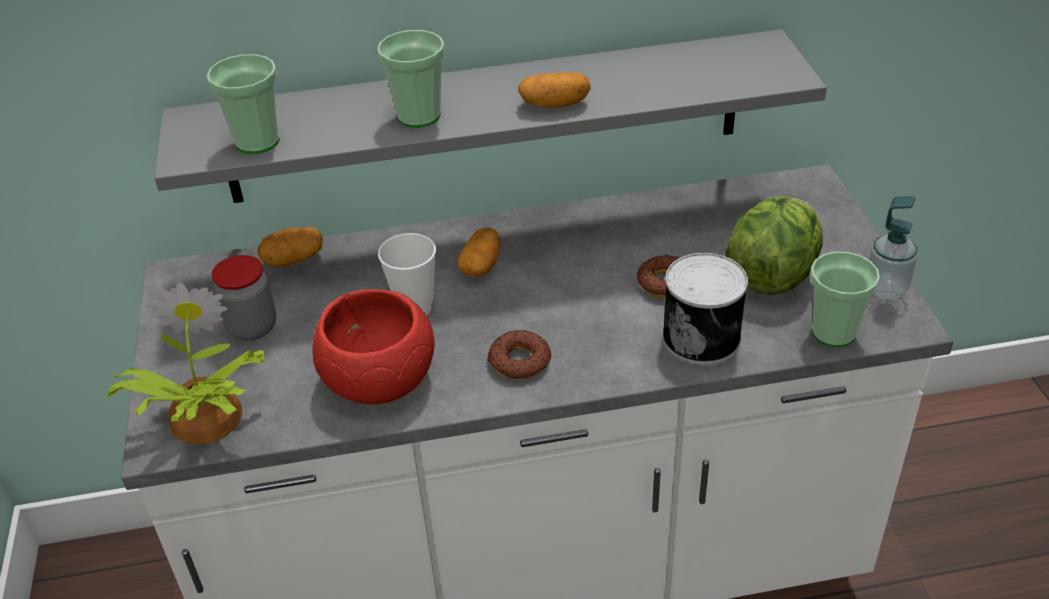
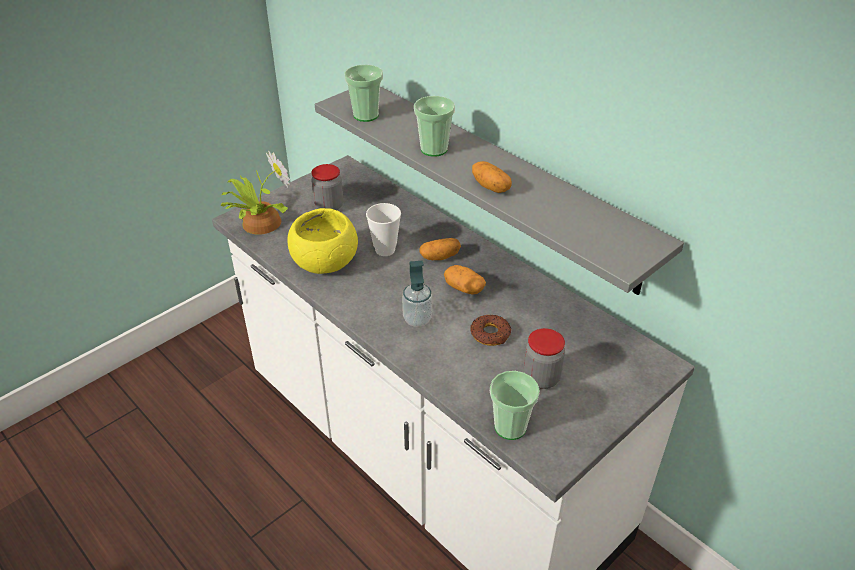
camera: 55 degrees right, 0 degrees up
potato [258,227,323,267] -> potato moved to [444,265,486,294]
red bowl [312,289,435,404] -> yellow bowl [287,208,358,274]
donut [487,330,551,379] -> none
can [662,253,748,365] -> none
lettuce [725,196,823,295] -> jar [523,328,565,389]
soap dispenser [869,196,918,300] -> soap dispenser moved to [402,261,432,327]

